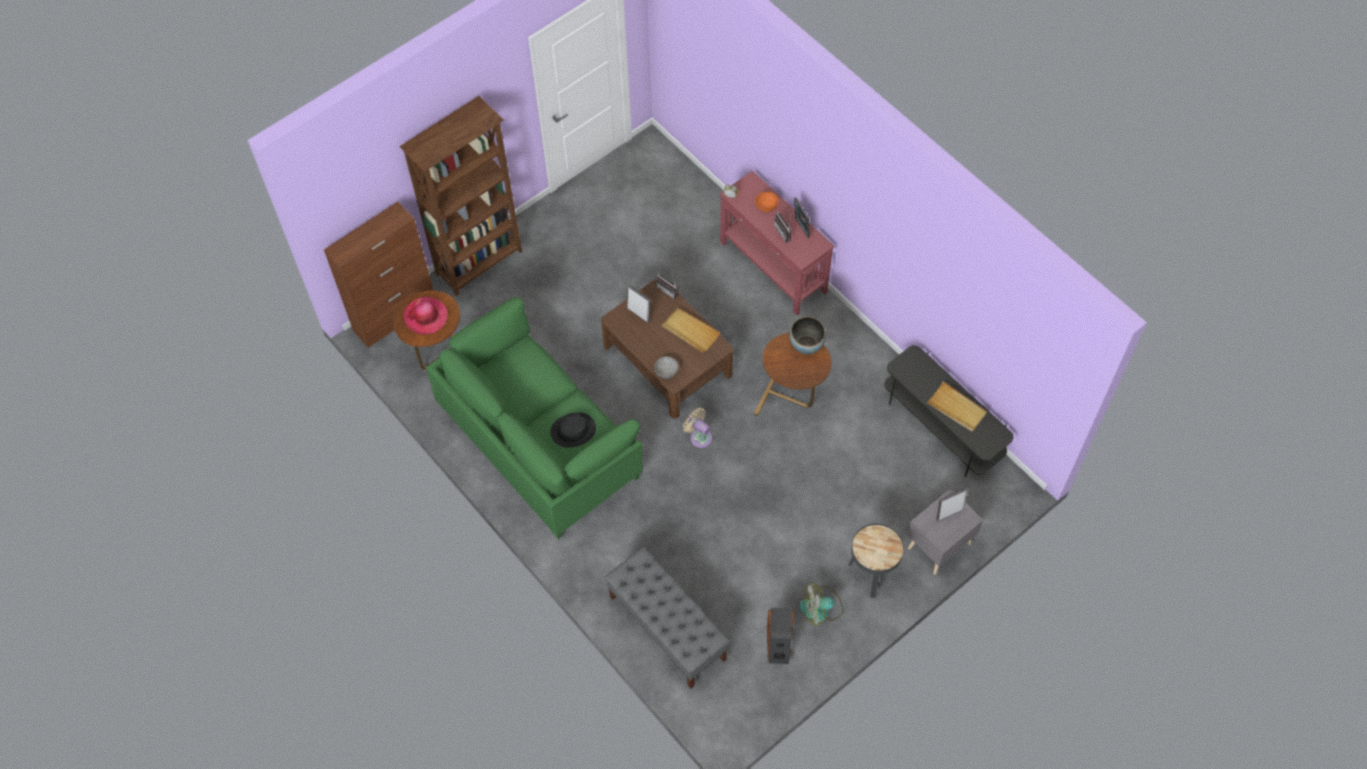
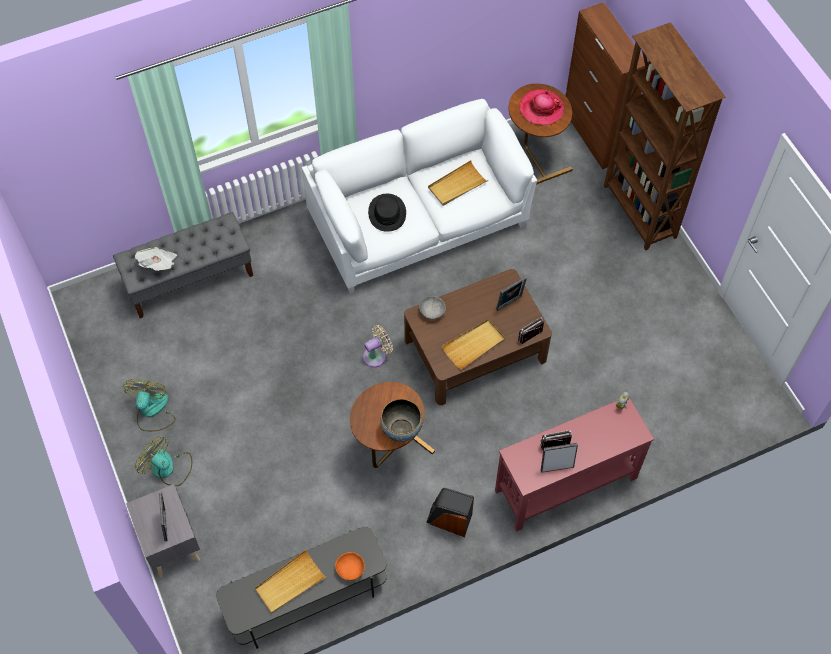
camera: 105 degrees right, 0 degrees up
green sofa [426,297,643,539] -> white sofa [302,99,537,294]
orange bowl [755,191,779,212] -> orange bowl moved to [335,552,365,580]
speaker [767,608,794,664] -> speaker moved to [426,488,474,537]
black side table [848,523,904,598] -> fan [135,436,192,486]
none -> newspaper [135,247,177,271]
none -> beige tray [428,160,487,206]

